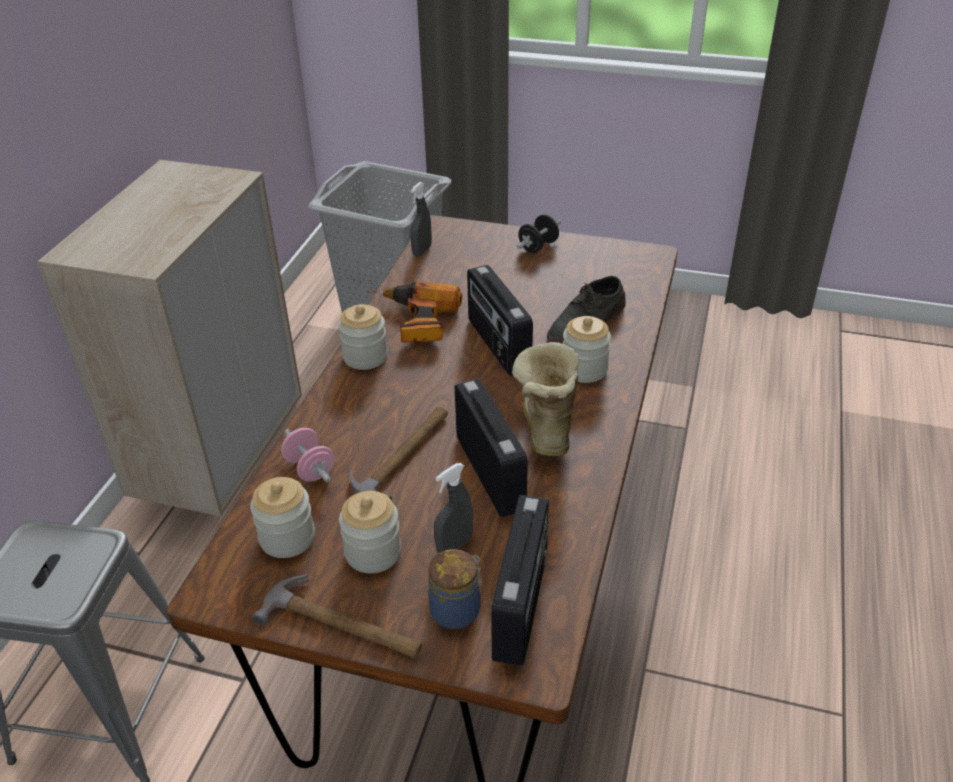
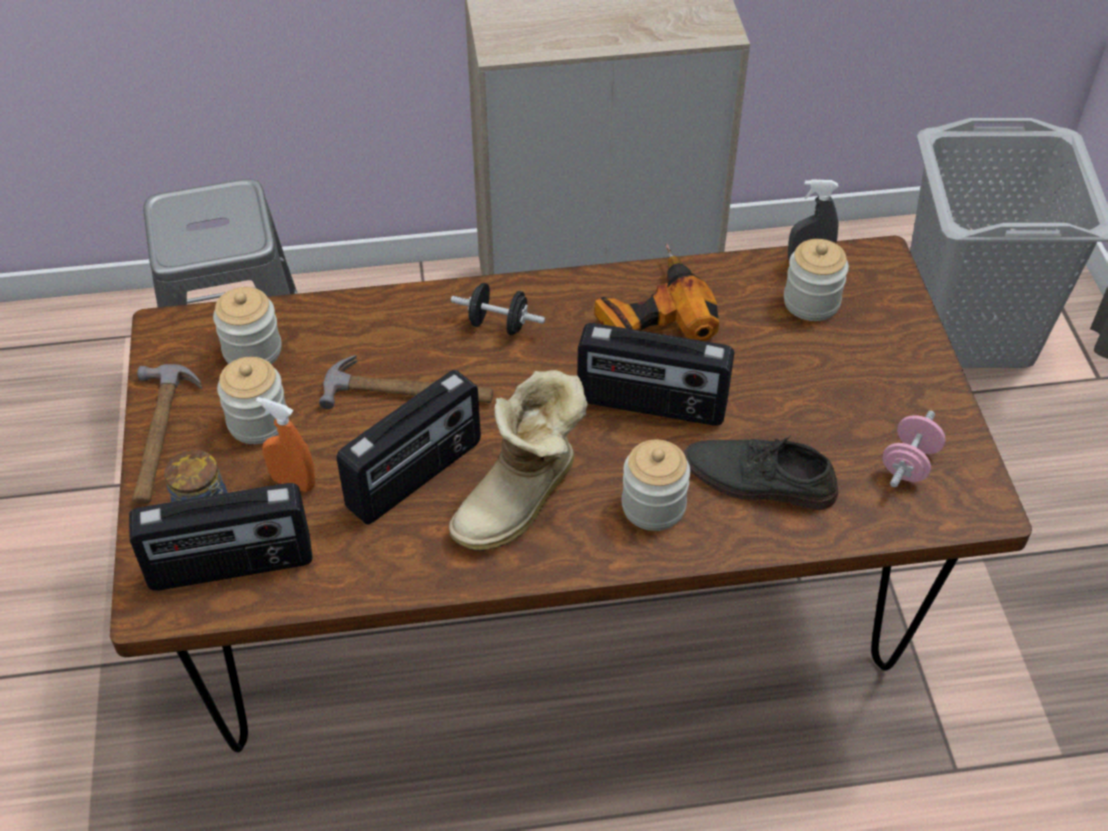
camera: 65 degrees right, 10 degrees up
pink dumbbell [281,428,335,482] -> pink dumbbell moved to [882,411,946,487]
jar [338,304,388,370] -> jar moved to [784,239,849,321]
grey spray bottle [434,463,473,553] -> orange spray bottle [256,397,315,492]
radio [467,265,533,376] -> radio turned 120 degrees counterclockwise [577,323,734,426]
boot [512,342,579,457] -> boot turned 150 degrees clockwise [449,370,588,552]
black dumbbell [516,214,561,253] -> black dumbbell moved to [451,283,545,335]

